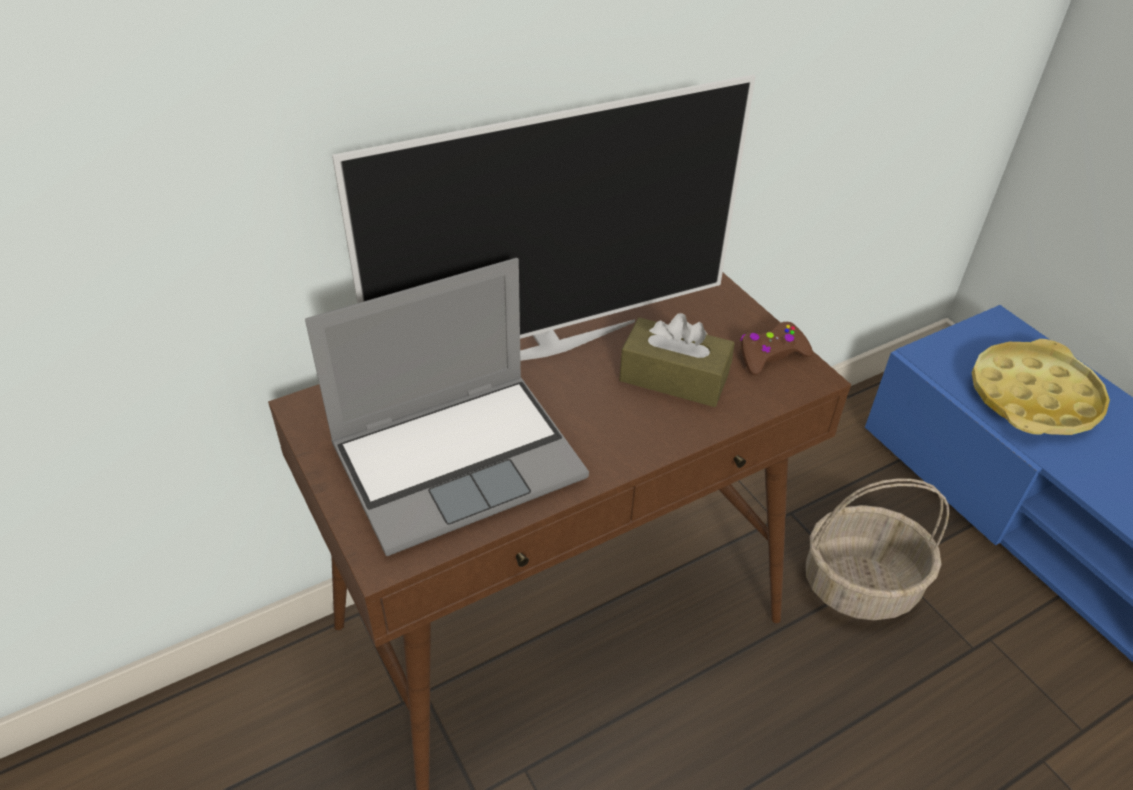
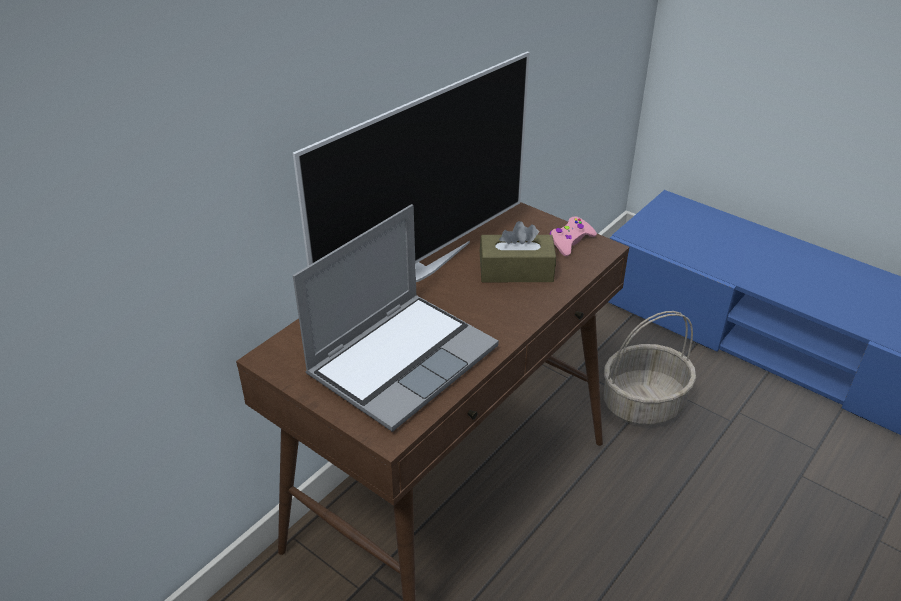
camera: 20 degrees left, 5 degrees down
brown game controller [740,322,813,375] -> pink game controller [549,216,597,256]
yellow tray [971,339,1110,435] -> none

